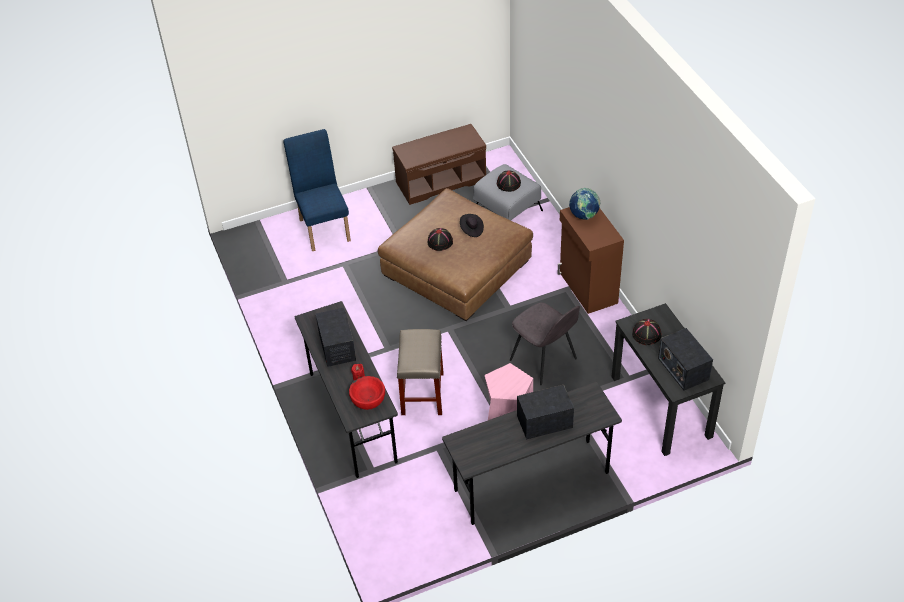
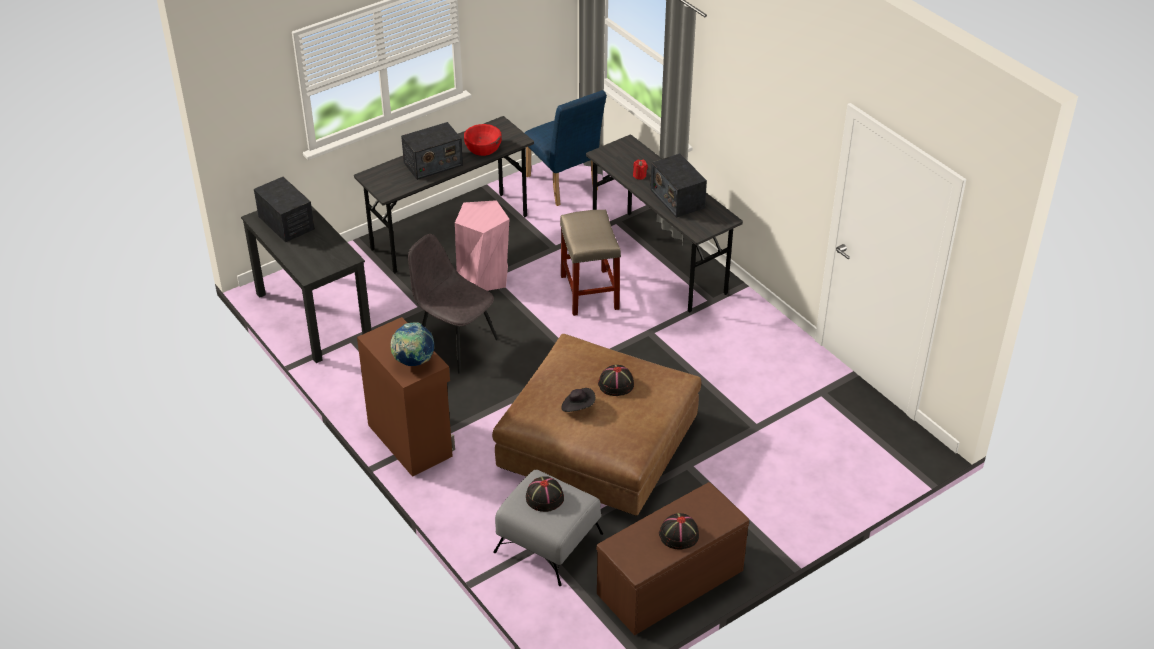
camera: 165 degrees right, 5 degrees down
blue chair [283,129,351,251] -> blue chair moved to [525,90,607,206]
red bowl [349,376,385,410] -> red bowl moved to [464,124,502,156]
black hat [632,319,662,345] -> black hat moved to [659,513,699,550]

